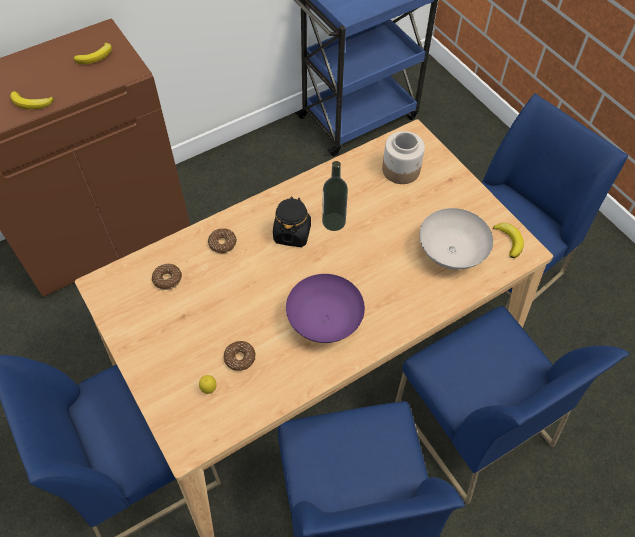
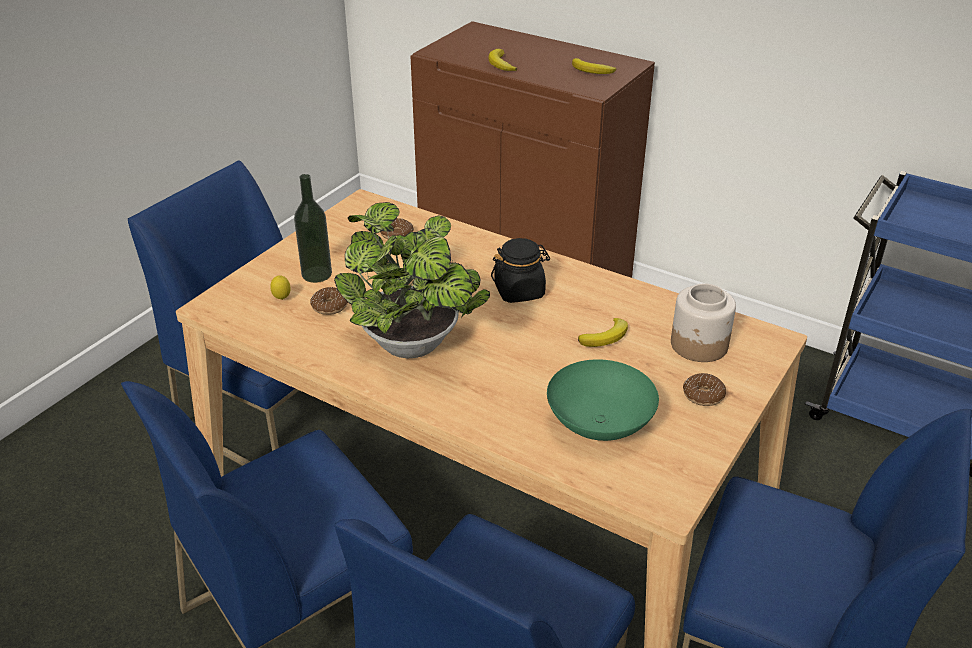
camera: 65 degrees right, 20 degrees down
donut [208,228,237,253] -> donut moved to [683,373,726,406]
purple bowl [286,274,365,343] -> potted plant [334,202,490,358]
bottle [322,161,348,231] -> bottle moved to [294,174,332,283]
white bowl [419,208,493,270] -> green bowl [547,359,659,441]
banana [493,223,524,259] -> banana moved to [578,318,628,347]

